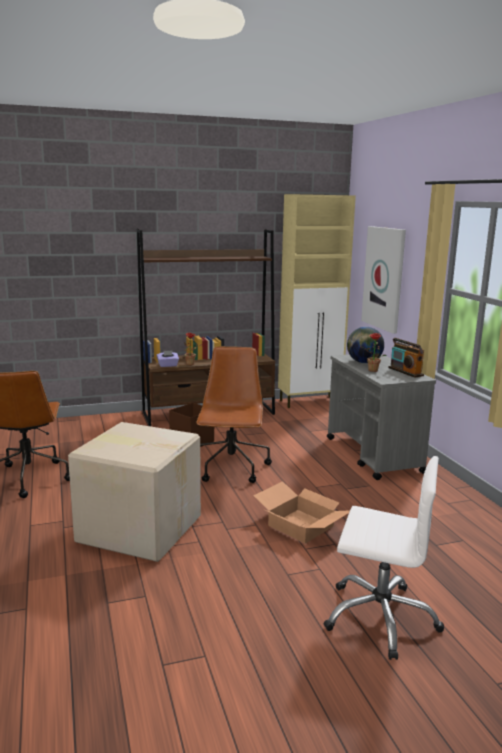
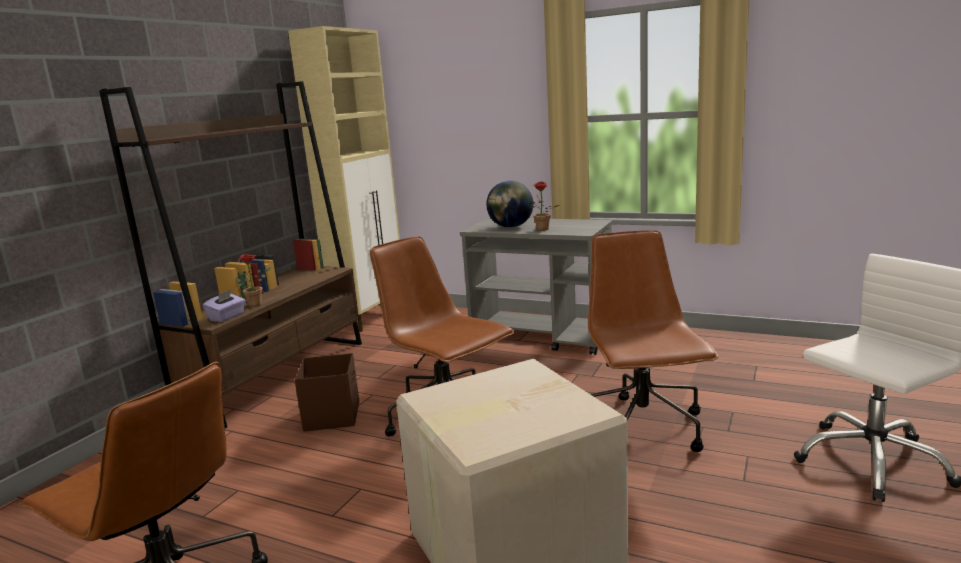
camera: 45 degrees left, 0 degrees up
cardboard box [253,481,350,544] -> brown office chair [588,230,718,452]
picture [361,226,406,334] -> none
radio [388,338,424,377] -> none

